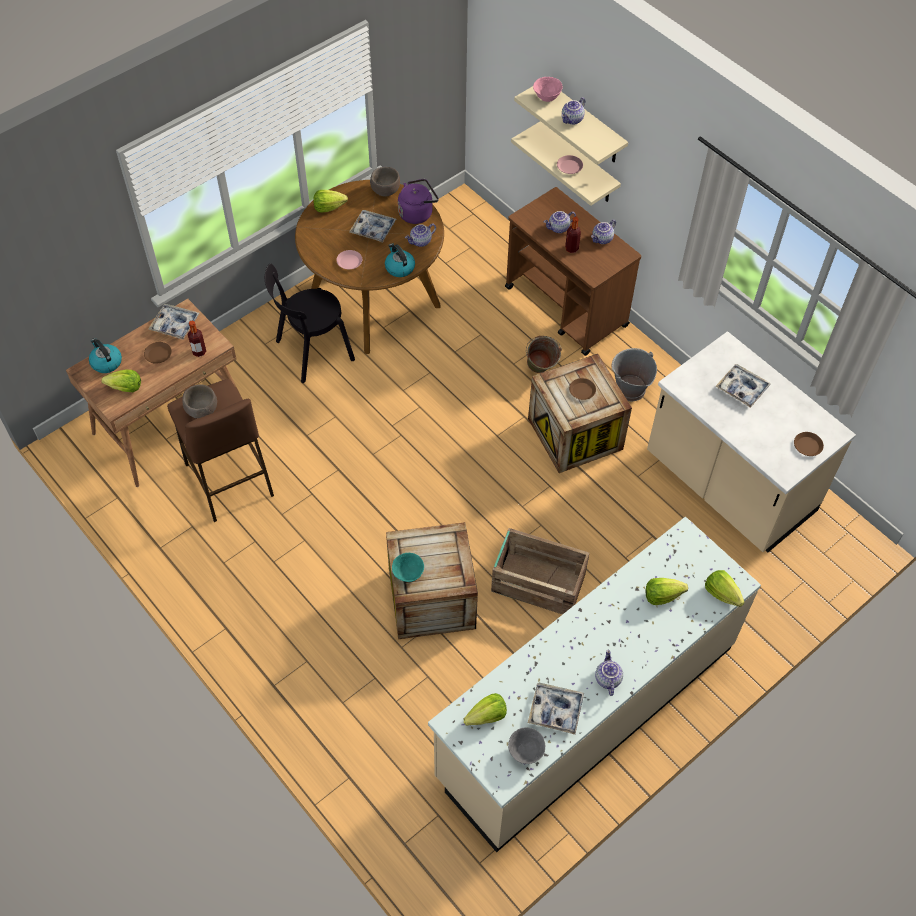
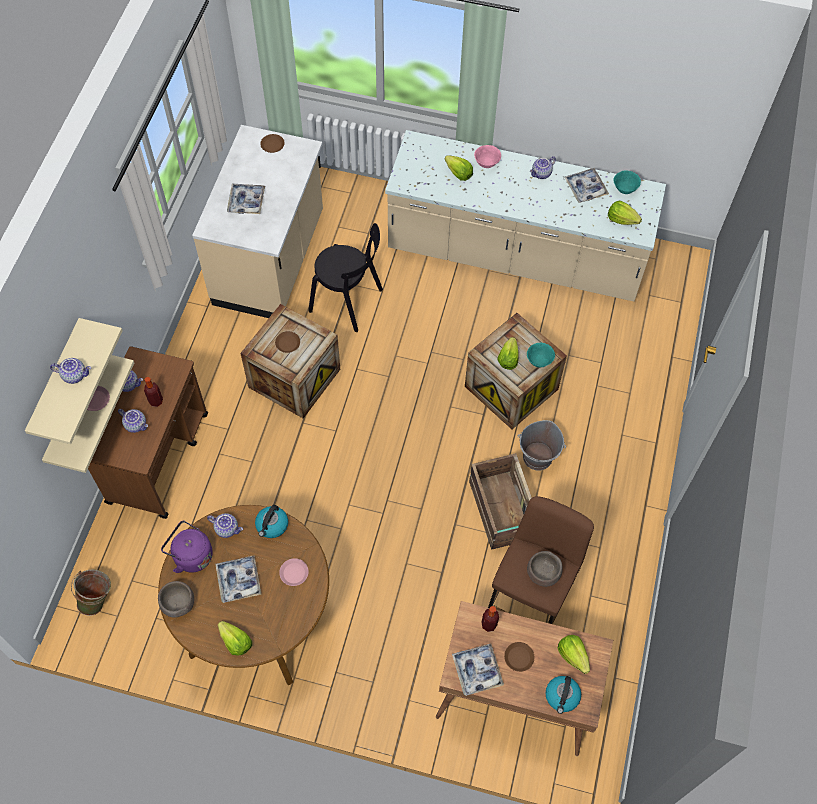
camera: 125 degrees left, 5 degrees up
black chair [265,264,355,383] -> black chair moved to [308,223,383,332]
crate [491,528,589,614] -> crate moved to [469,453,532,550]
grey bowl [508,727,545,764] -> turquoise bowl [613,170,641,194]
green bucket [526,336,562,373] -> green bucket moved to [71,570,111,616]
pink bowl [533,77,563,102] -> pink bowl moved to [474,145,501,168]
grey bucket [612,348,657,401] -> grey bucket moved to [518,420,566,471]
lettuce [705,570,745,607] -> lettuce moved to [497,337,519,370]

